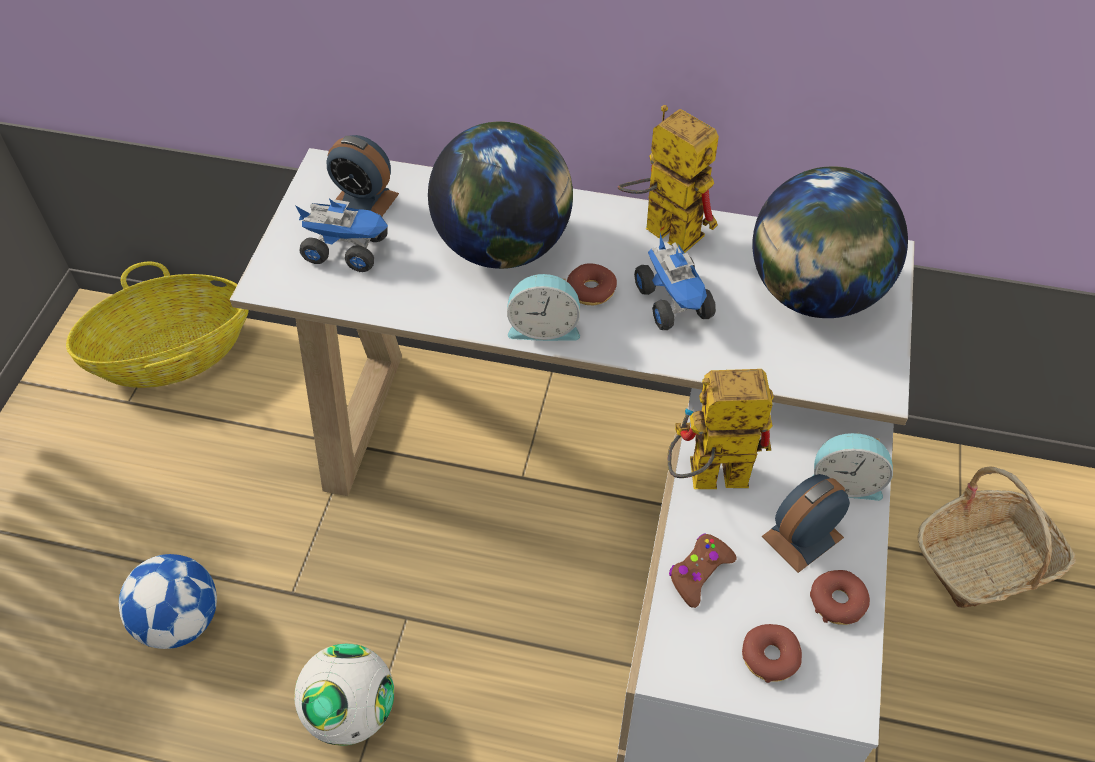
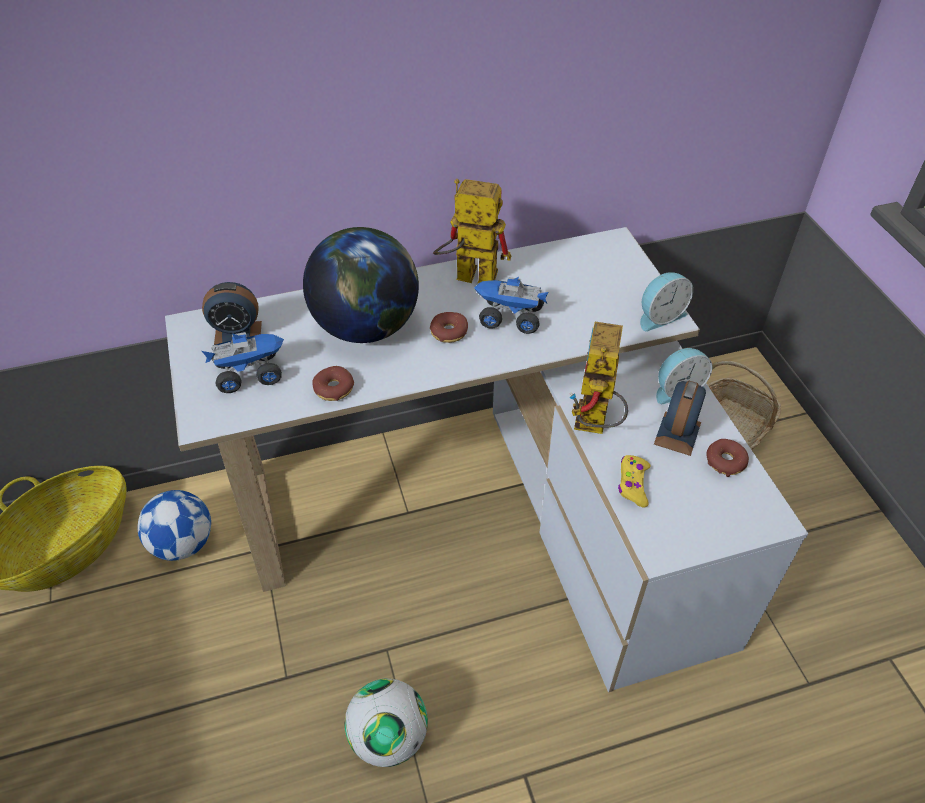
camera: 30 degrees left, 5 degrees down
football [119,554,217,649] -> football moved to [138,490,211,561]
alarm clock [507,274,580,341] -> alarm clock moved to [640,272,693,331]
toy truck [634,233,716,330] -> toy truck turned 150 degrees clockwise [474,277,549,334]
toy robot [668,369,774,489] -> toy robot turned 45 degrees counterclockwise [569,322,628,434]
brown game controller [669,534,737,608] -> yellow game controller [618,455,650,508]
donut [742,624,802,683] -> donut moved to [312,366,354,401]
globe [753,166,908,318] -> none

